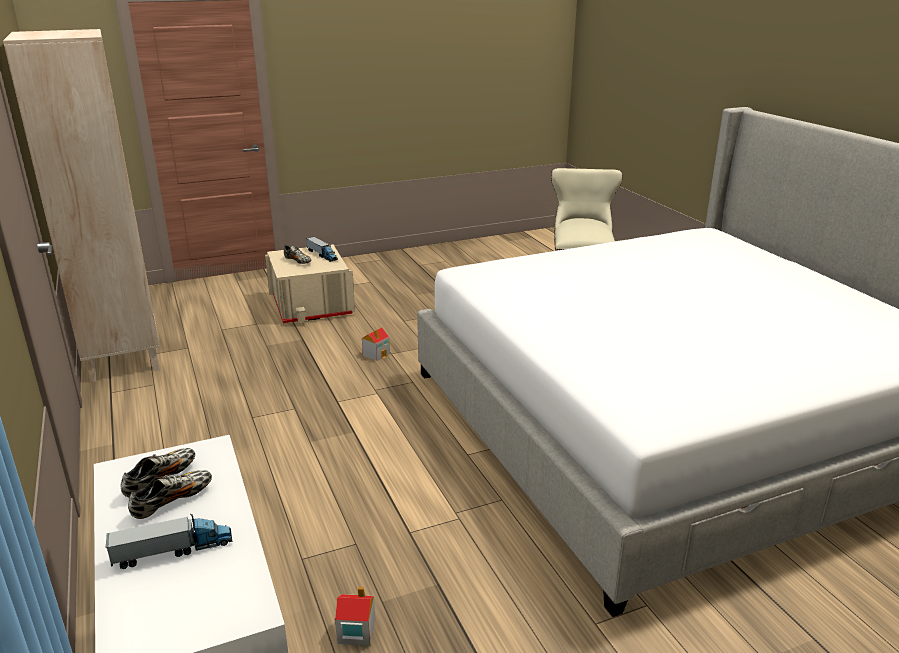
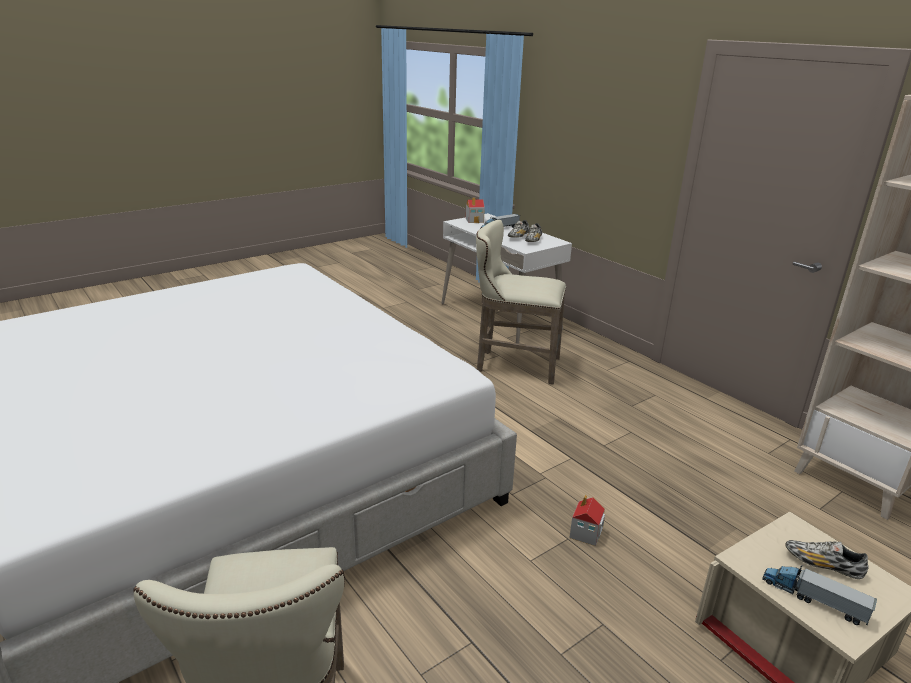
camera: 165 degrees right, 0 degrees up
toy house [335,587,375,646] -> toy house moved to [466,197,485,223]
none -> beige stool [476,220,566,384]

